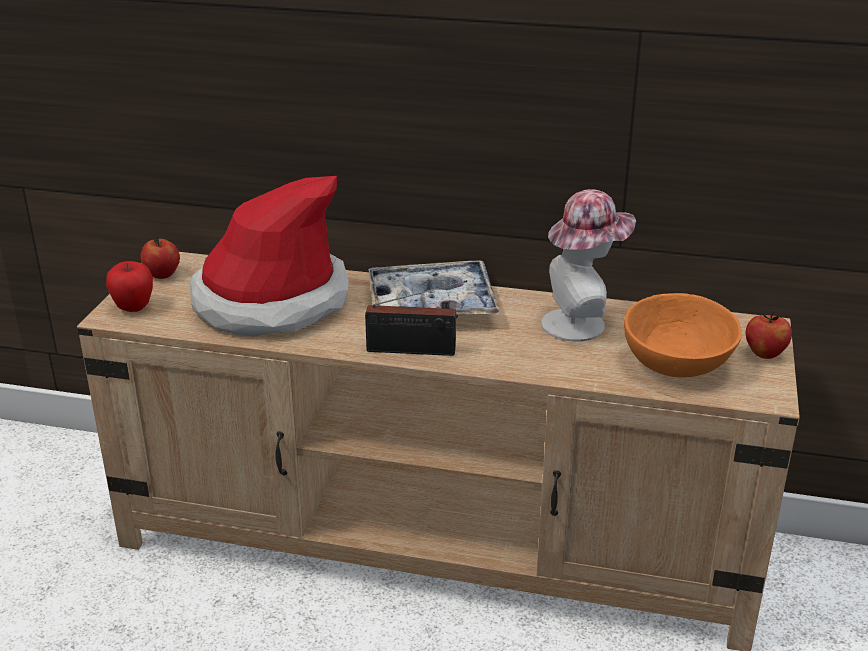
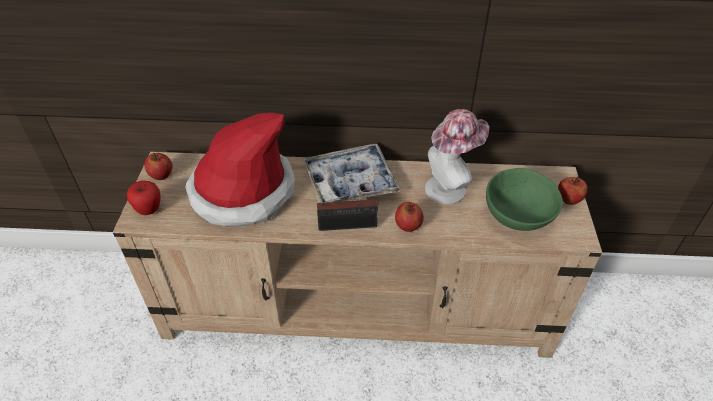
camera: 10 degrees left, 15 degrees up
orange bowl [624,293,742,377] -> green bowl [486,168,563,231]
none -> apple [395,202,424,232]

